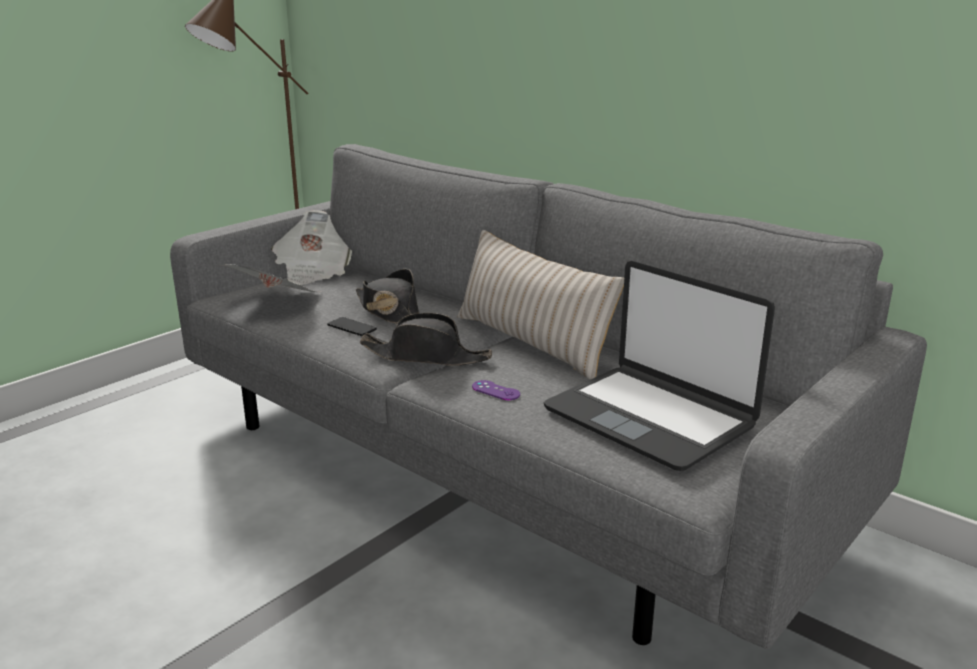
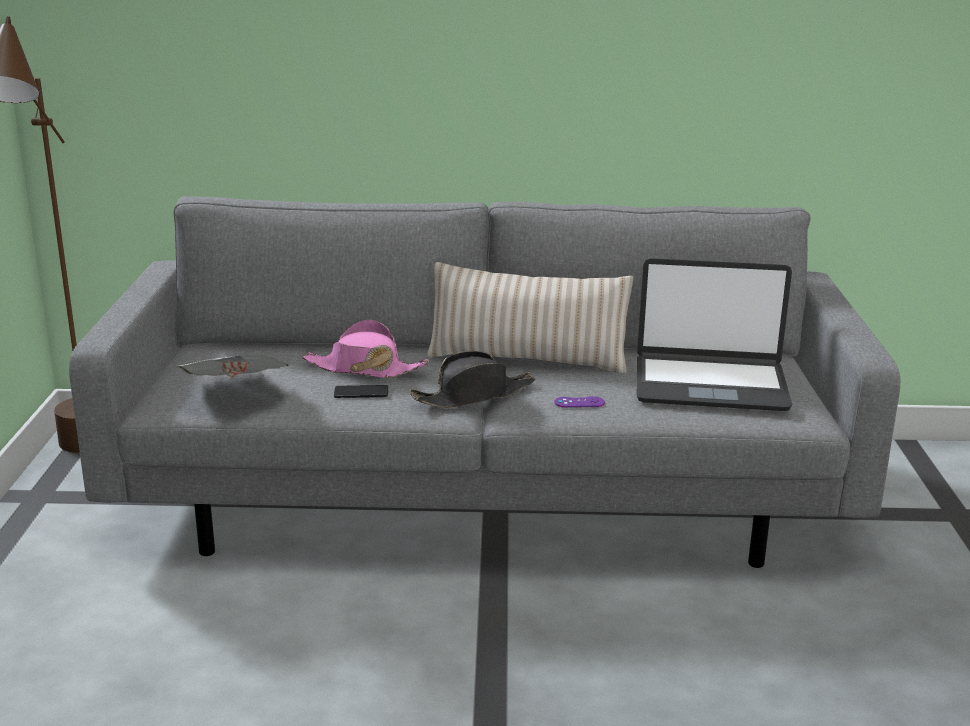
camera: 40 degrees left, 0 degrees up
newspaper [271,210,352,285] -> none
black hat [356,269,419,324] -> pink hat [302,320,430,378]

